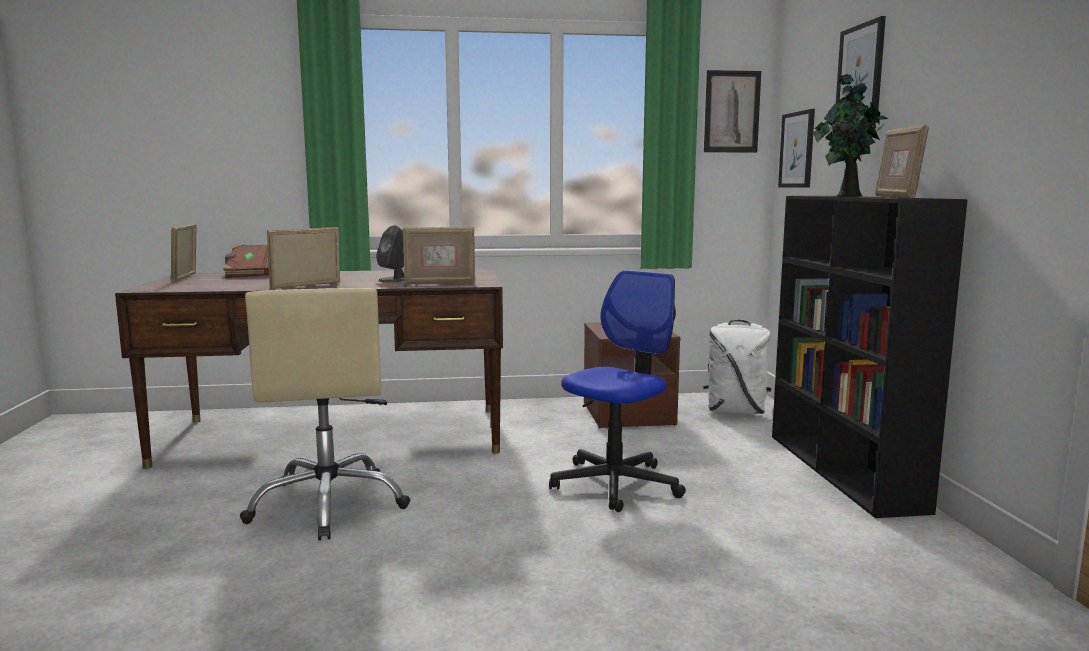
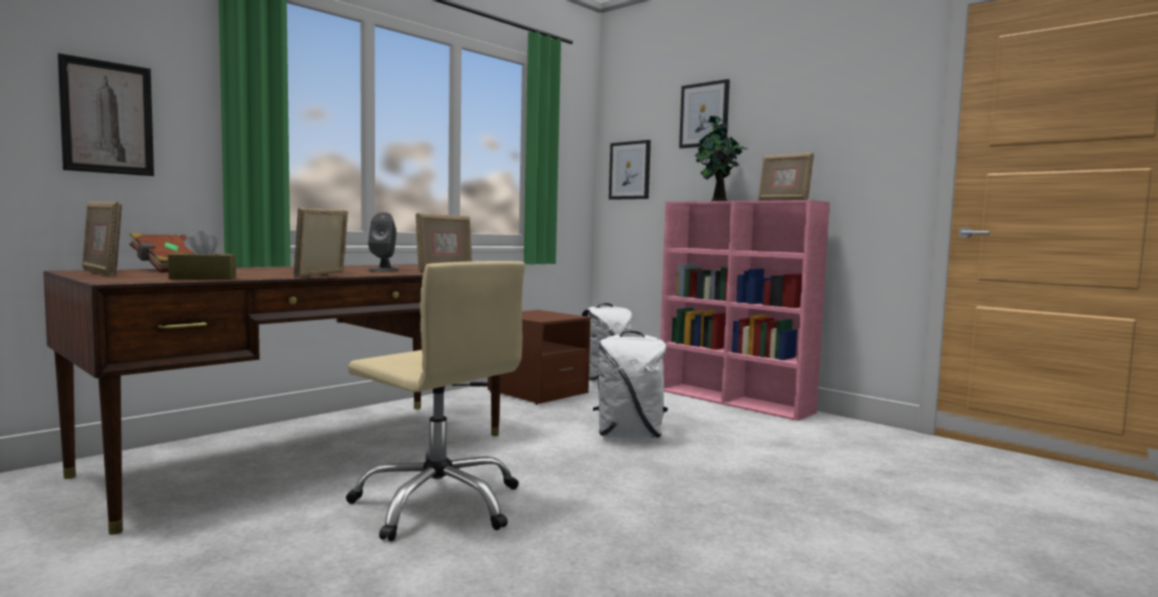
camera: 40 degrees left, 5 degrees down
office chair [549,270,686,512] -> white backpack [593,331,668,438]
picture [704,70,761,153] -> picture moved to [58,53,154,176]
black bookcase [772,196,968,518] -> pink bookcase [660,200,830,421]
none -> brown tissue box [168,231,236,279]

